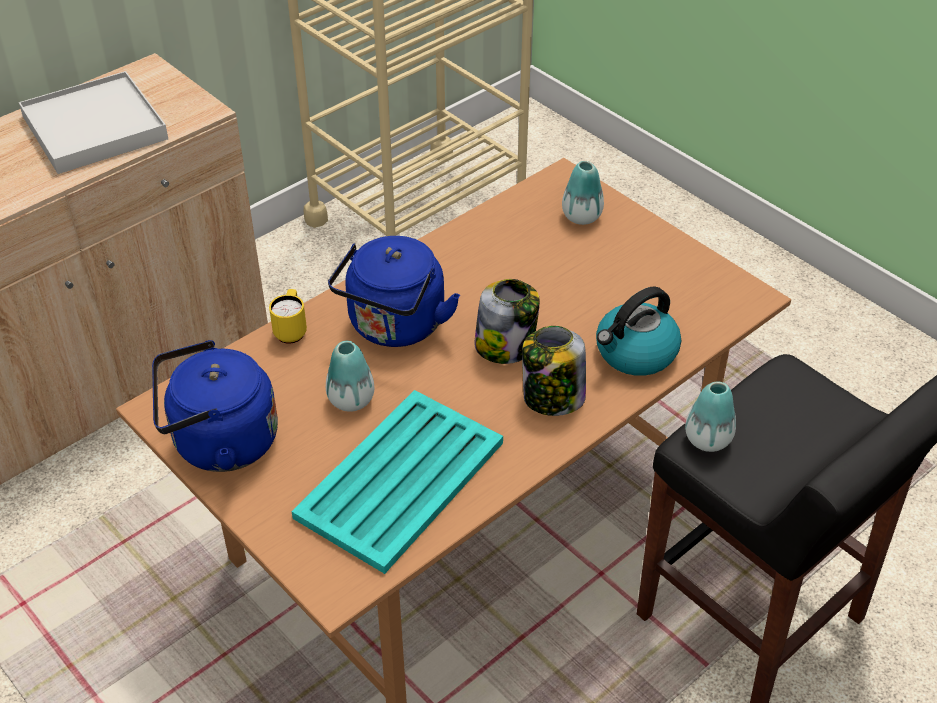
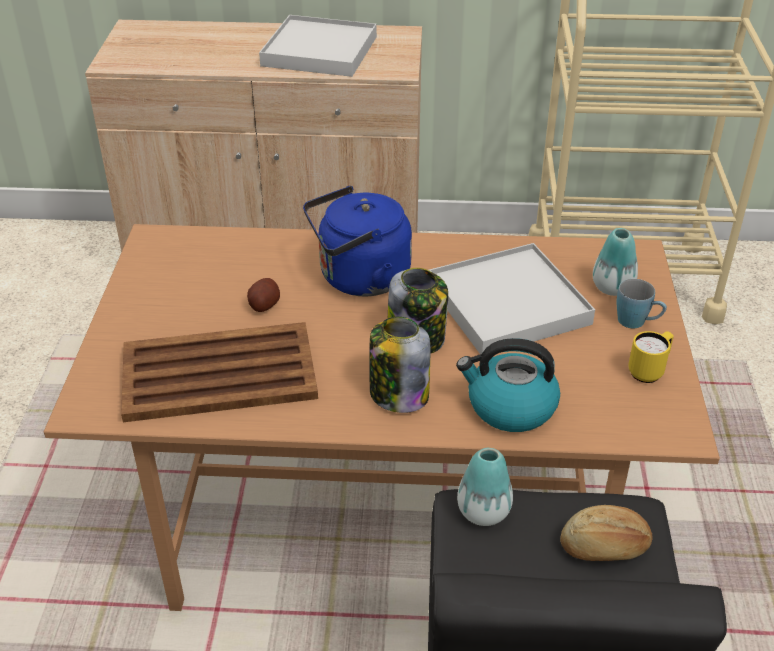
camera: 45 degrees right, 5 degrees down
blue kettle [152,340,278,472] -> none
yellow mug [269,289,307,343] -> yellow mug moved to [628,331,674,383]
turquoise tray [292,390,503,574] -> brown tray [121,322,318,422]
vase [326,341,374,412] -> potato [247,278,280,312]
none -> white tray [429,243,595,354]
none -> bread [560,505,653,561]
none -> blue mug [616,279,667,328]

